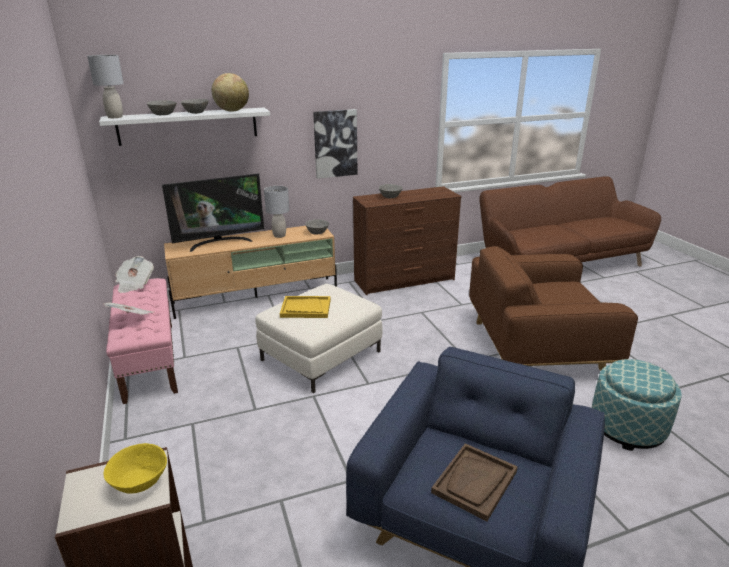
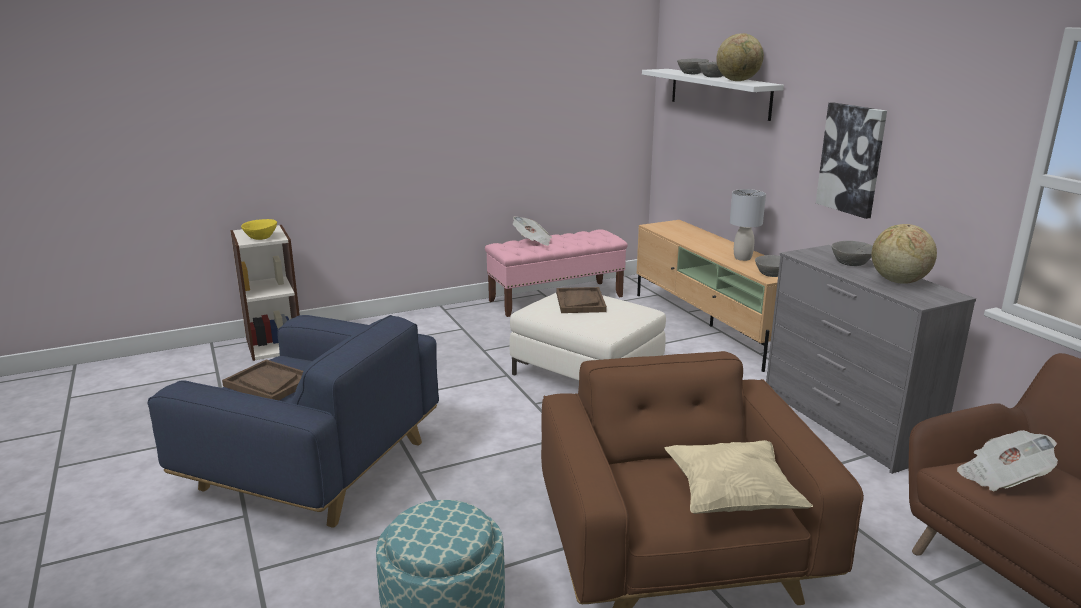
camera: 85 degrees right, 5 degrees down
grey table lamp [87,55,124,118] -> none
newspaper [115,256,154,293] -> newspaper moved to [957,430,1058,491]
television [162,174,264,252] -> none
yellow tray [280,296,331,318] -> brown tray [556,287,607,313]
brown dresser [353,186,462,295] -> grey dresser [766,245,976,474]
none -> beige pillow [664,440,813,514]
none -> globe [871,224,937,284]

